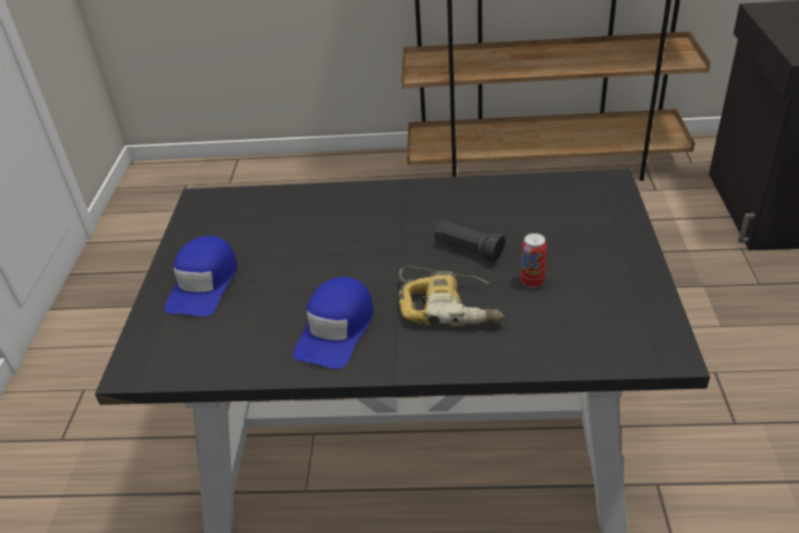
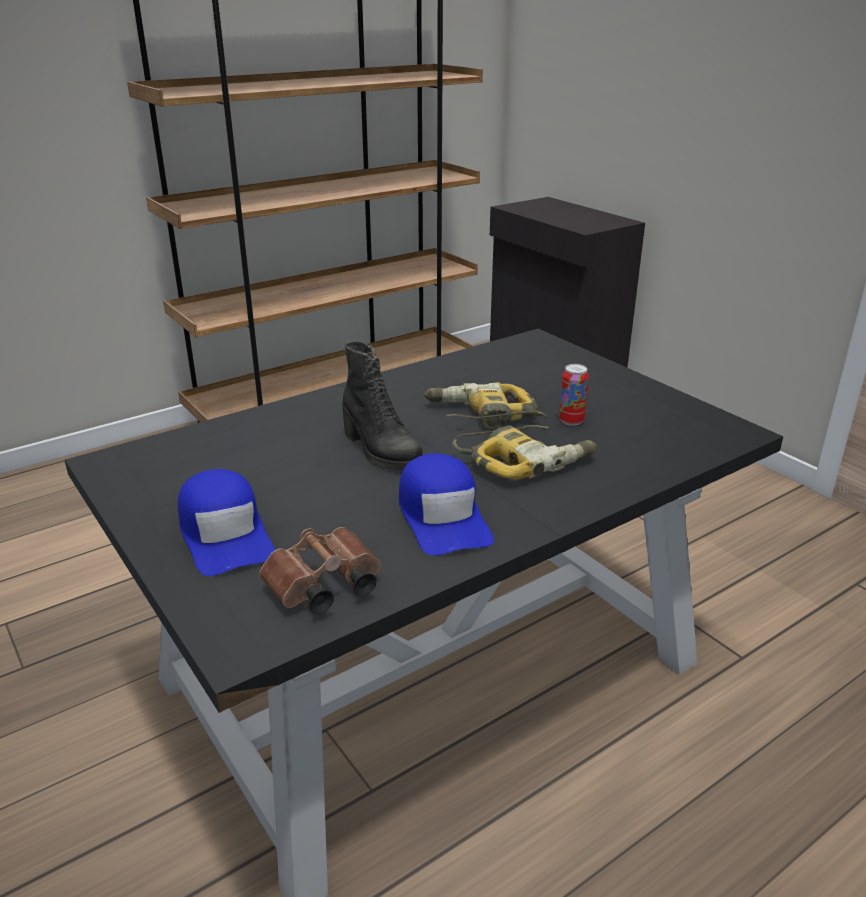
camera: 40 degrees left, 10 degrees down
black flashlight [435,220,506,263] -> power drill [424,382,548,429]
none -> brown binoculars [259,527,381,614]
none -> black boot [342,341,424,470]

